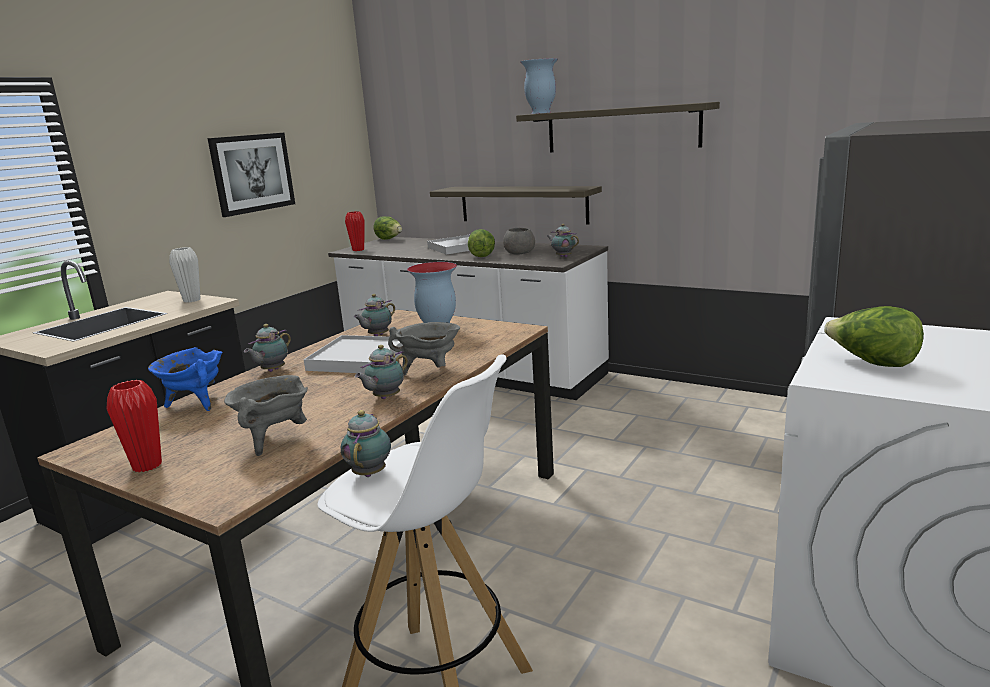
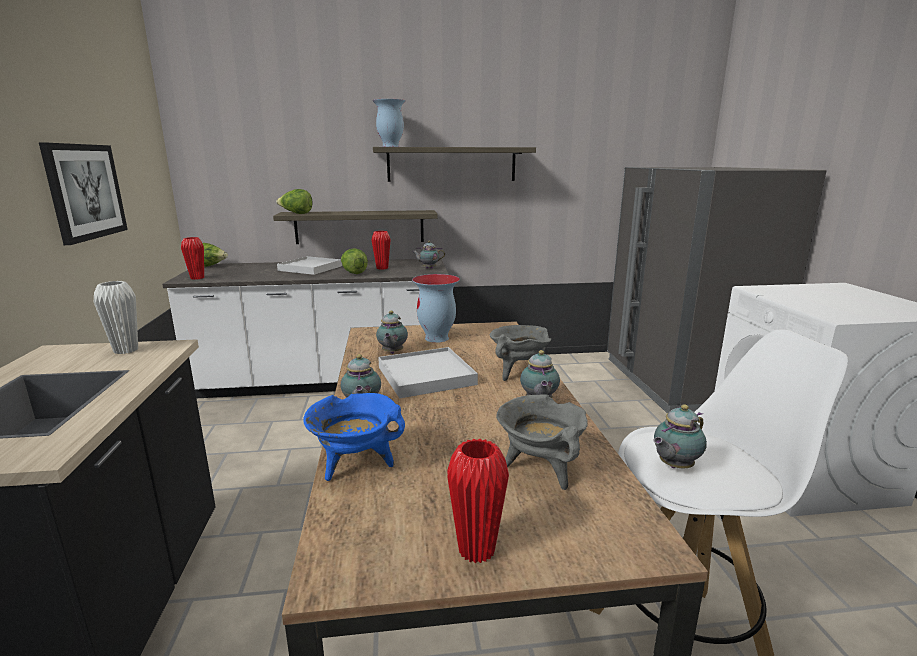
camera: 40 degrees left, 0 degrees up
teapot [341,410,391,477] -> teapot turned 90 degrees counterclockwise [654,405,707,468]
grey bowl [503,228,535,254] -> red vase [372,231,391,270]
lettuce [824,306,924,367] -> lettuce moved to [276,189,312,214]

